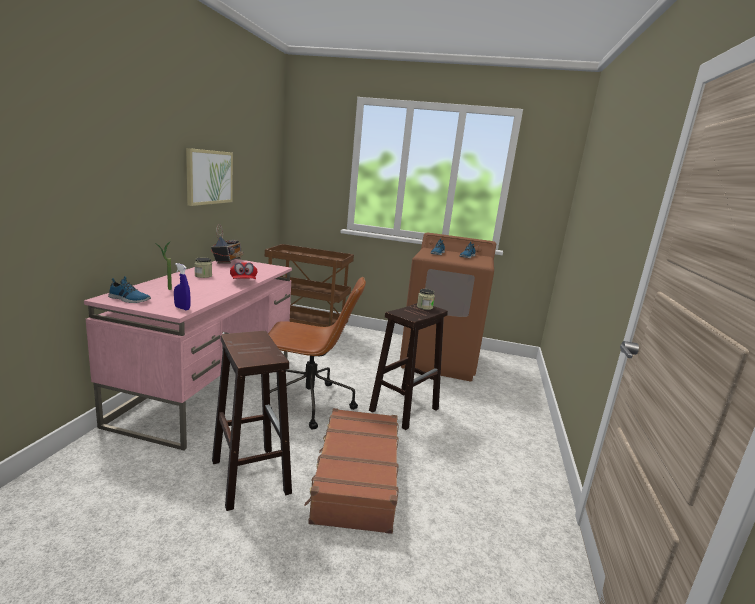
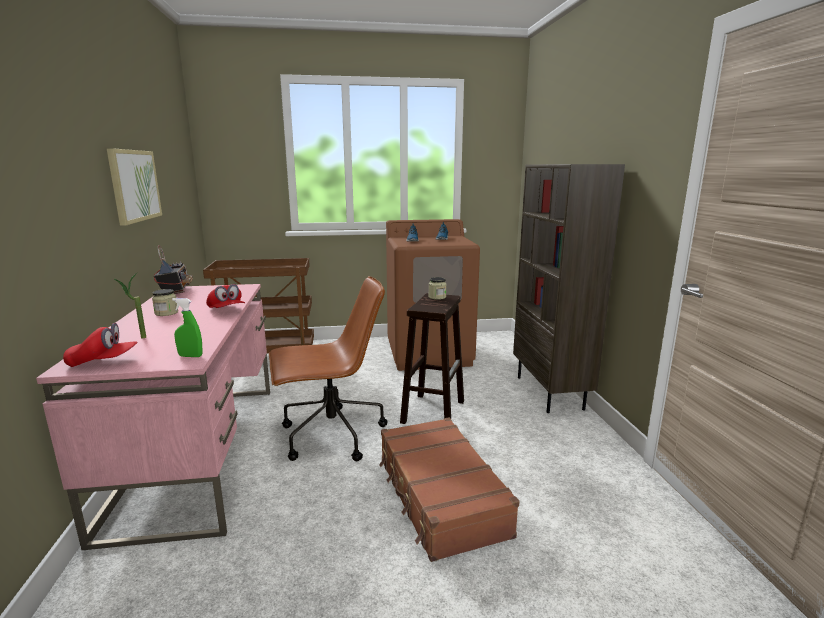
camera: 20 degrees left, 0 degrees up
shoe [108,276,151,303] -> red cap [63,323,138,367]
blue spray bottle [174,263,191,310] -> green spray bottle [172,298,203,357]
brown stool [212,331,292,511] -> none
none -> brown bookcase [513,164,625,413]

